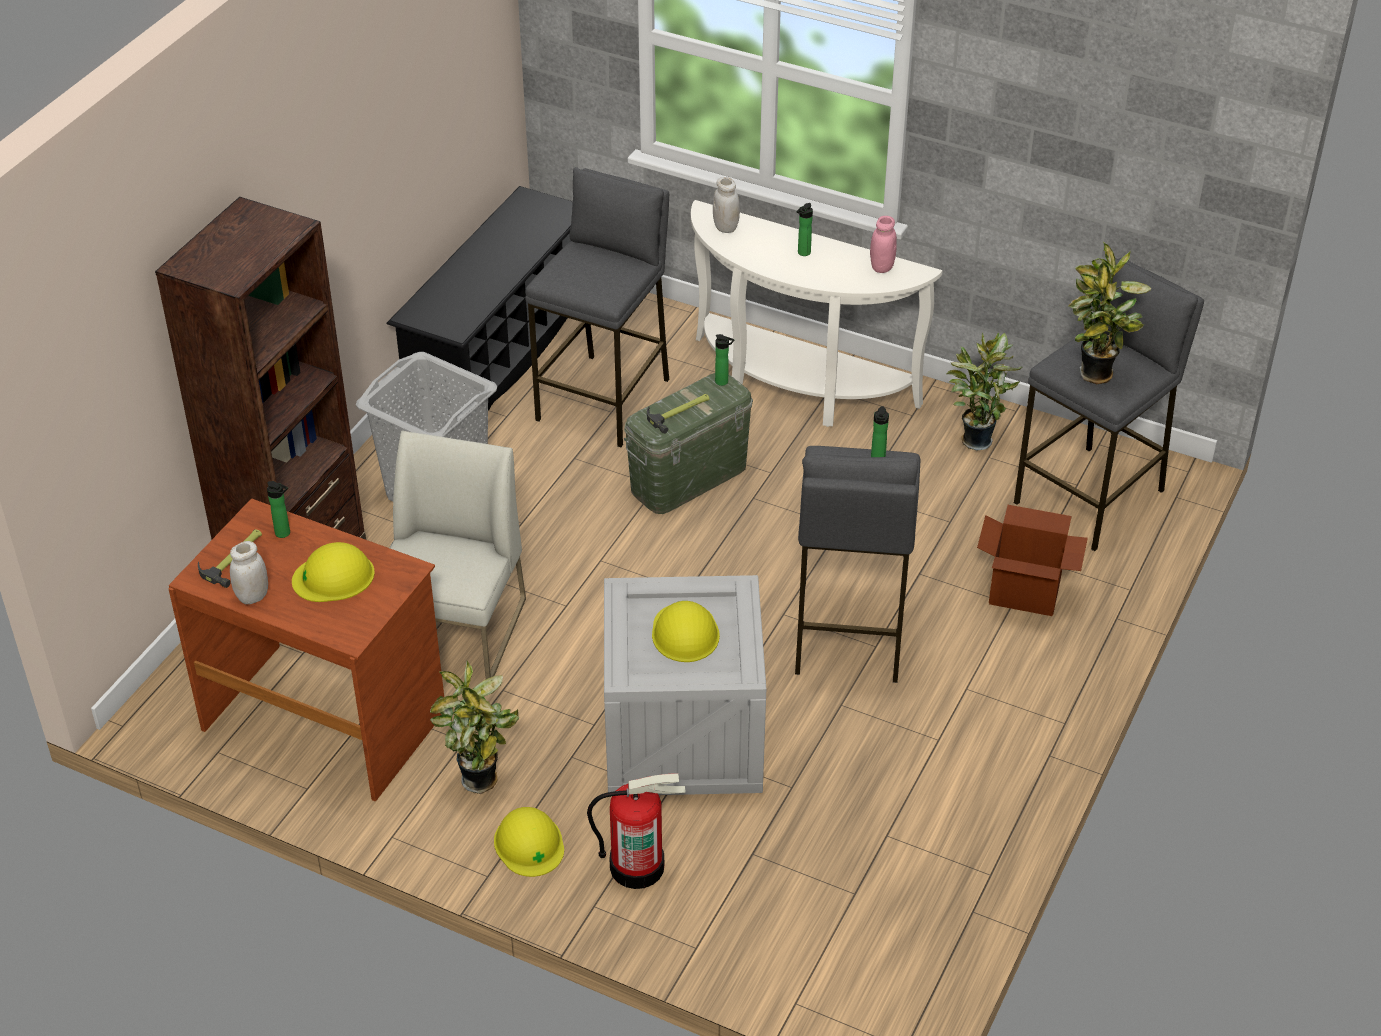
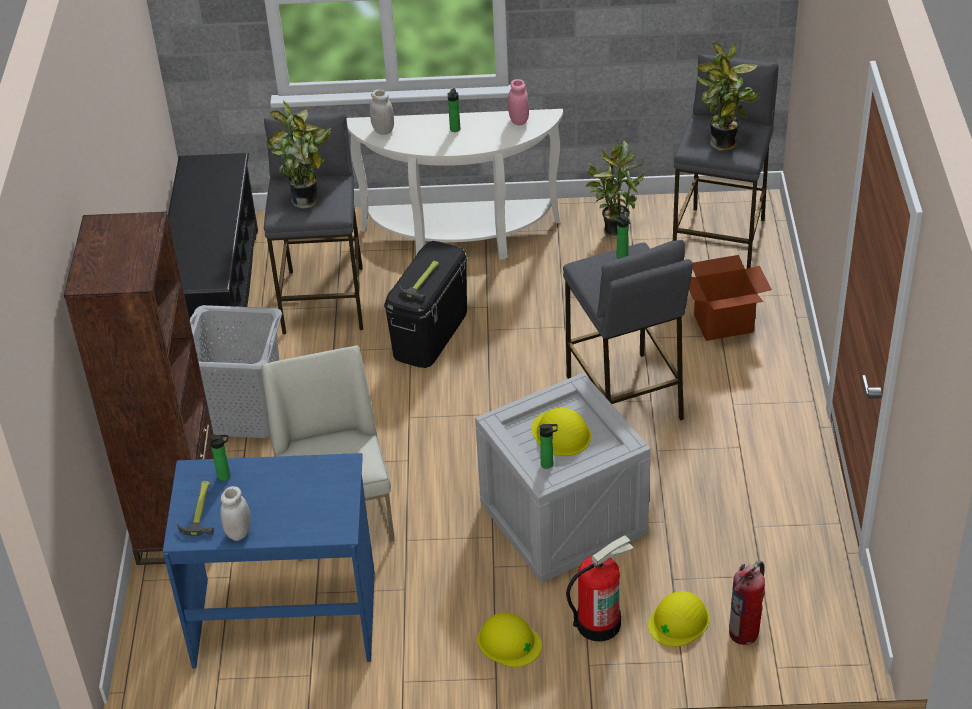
camera: 25 degrees left, 0 degrees up
brown desk [168,498,444,801] -> blue desk [163,453,375,669]
yellow hard hat [292,542,375,602] -> yellow hard hat moved to [648,591,710,647]
potted plant [430,661,519,794] -> potted plant moved to [268,101,331,209]
green storage box [624,373,753,514] -> black storage box [384,241,467,368]
bottle [715,334,734,386] -> bottle moved to [539,424,558,469]
none -> fire extinguisher [729,560,765,645]

